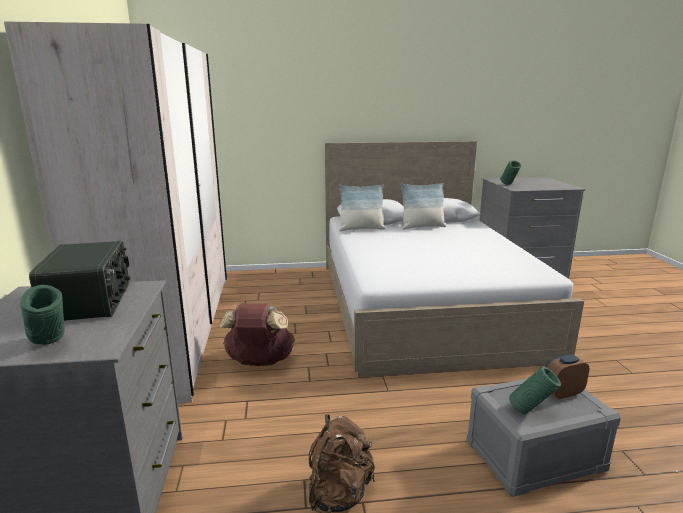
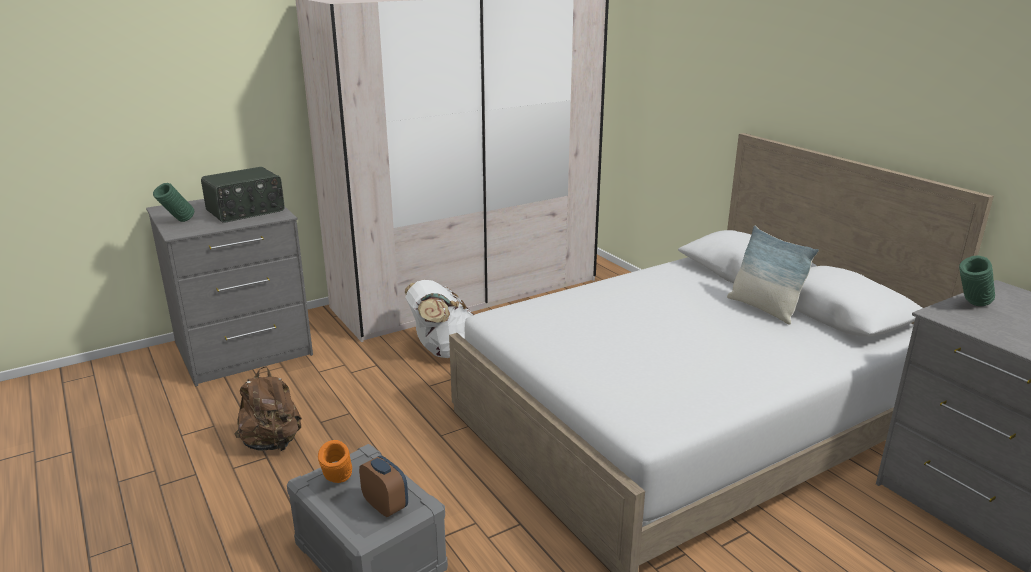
camera: 65 degrees right, 5 degrees up
brown backpack [219,303,295,366] -> white backpack [405,280,474,358]
pillow [339,184,385,231] -> none
green vase [509,366,561,414] -> orange vase [318,440,352,483]

